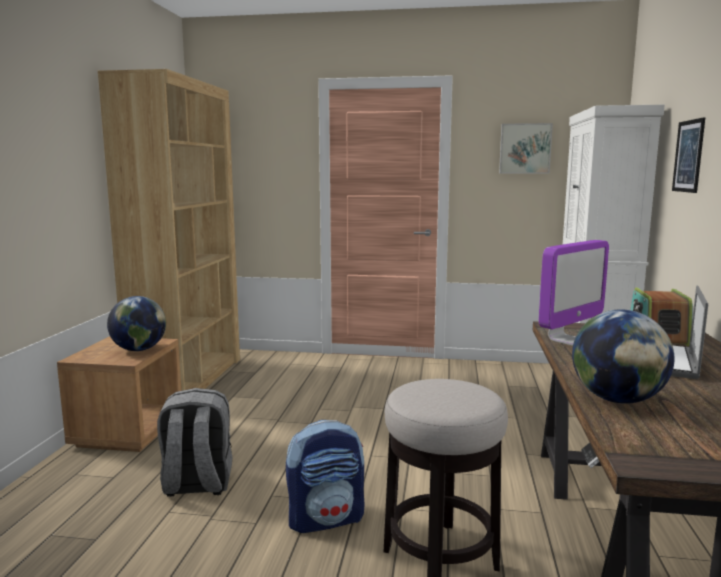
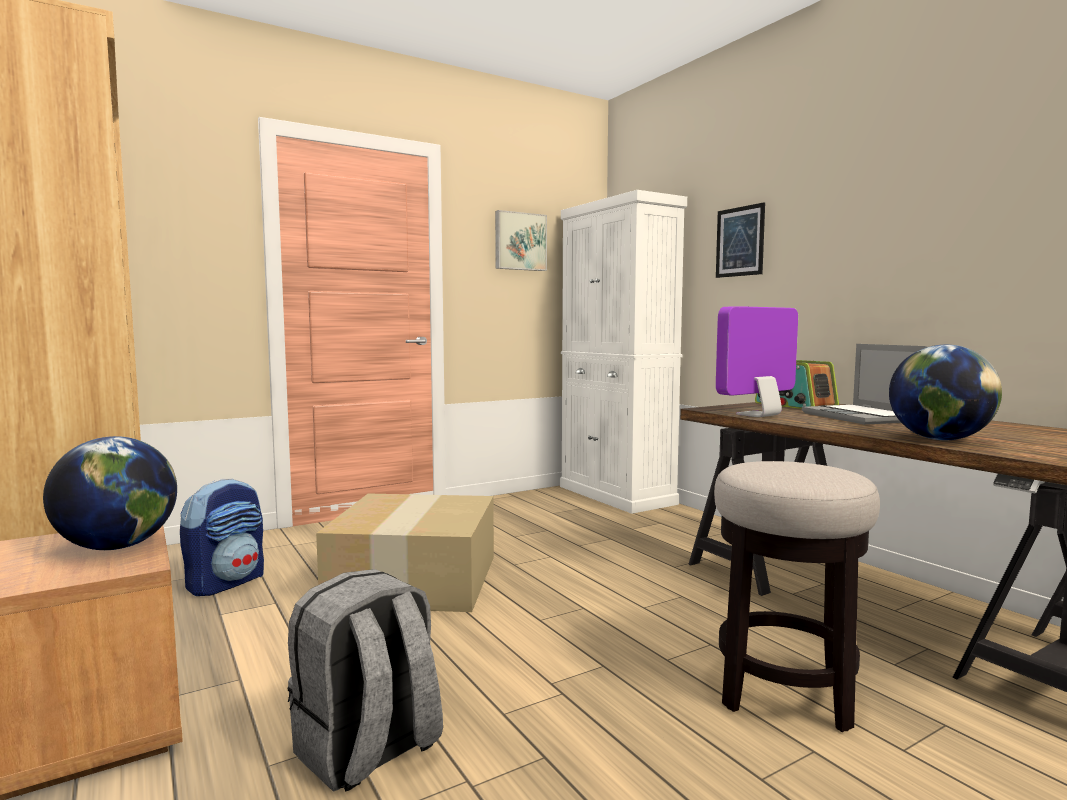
camera: 40 degrees left, 5 degrees down
backpack [286,420,365,533] -> backpack moved to [180,478,264,596]
monitor [538,240,609,346] -> monitor turned 135 degrees counterclockwise [716,306,798,417]
none -> cardboard box [316,494,494,612]

